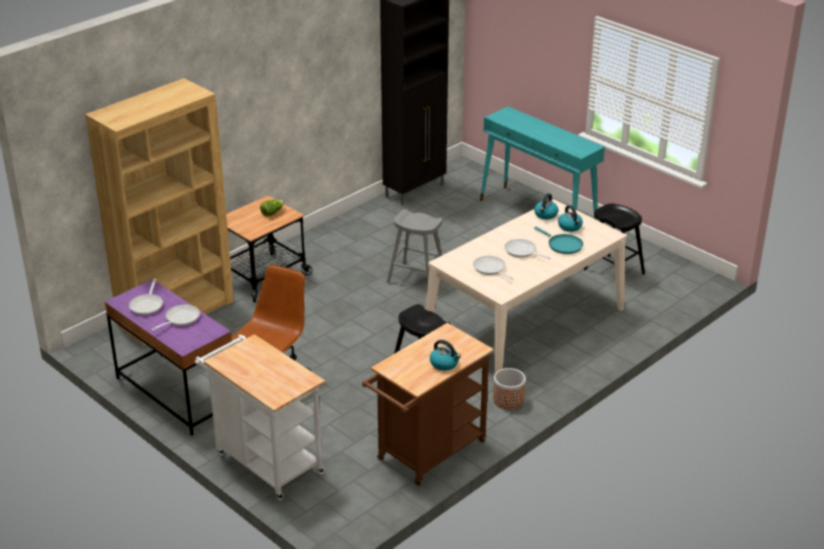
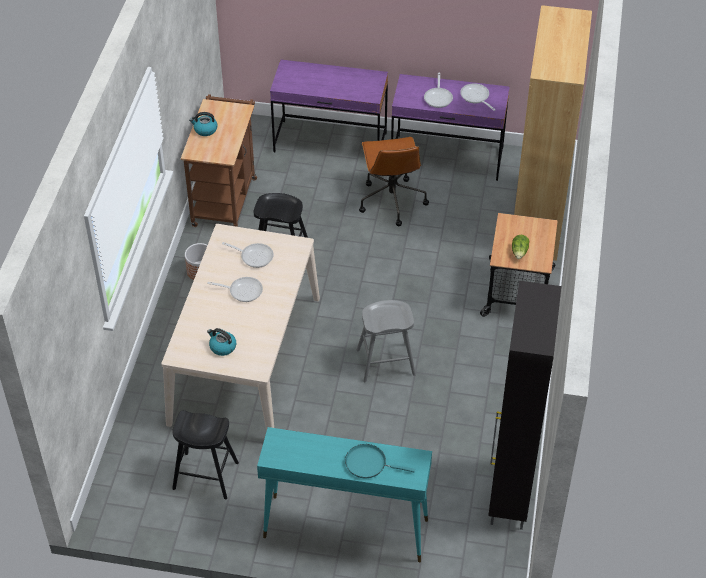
camera: 145 degrees right, 15 degrees up
white cart [195,334,325,500] -> purple desk [270,59,388,153]
kettle [534,193,558,219] -> none
turquoise frying pan [534,227,583,254] -> turquoise frying pan moved to [345,444,415,478]

